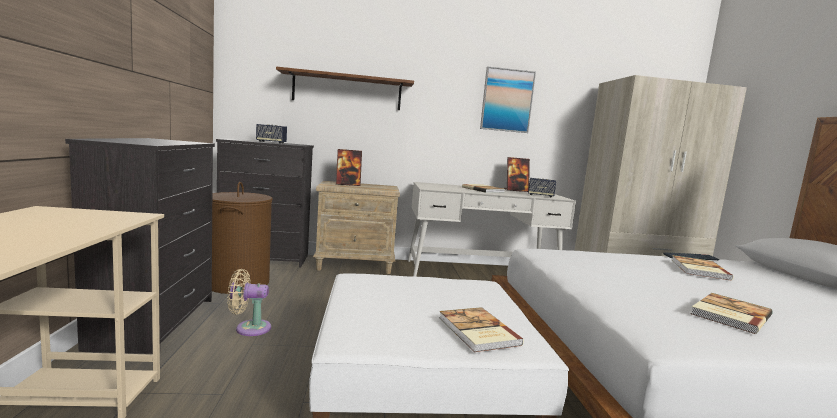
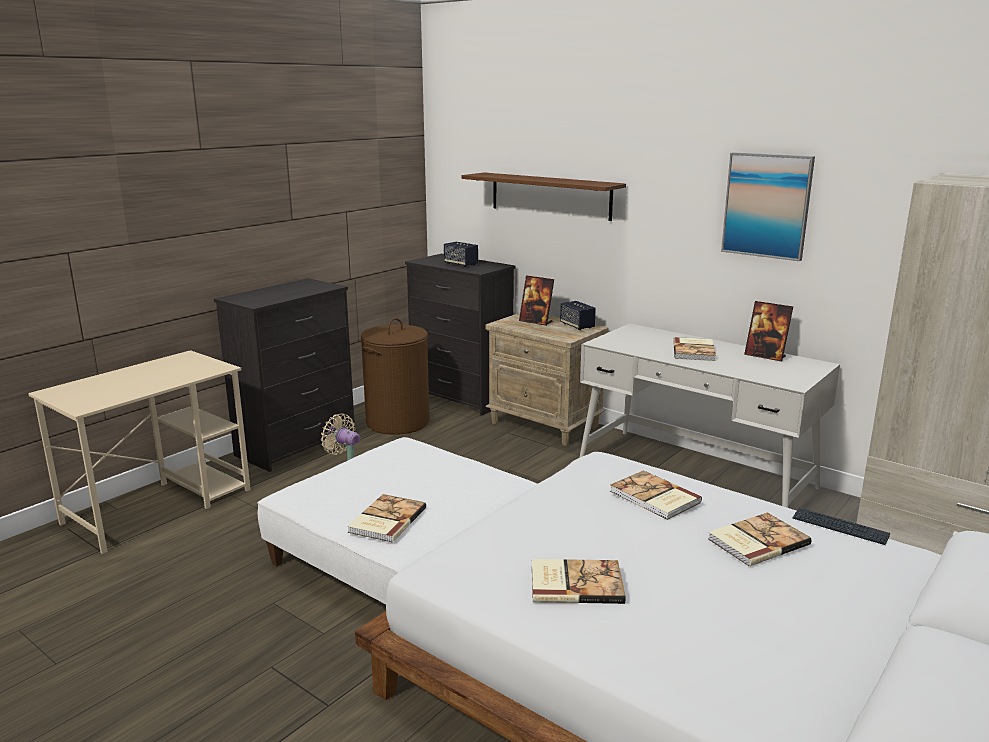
camera: 45 degrees right, 10 degrees up
speaker [528,178,556,197] -> speaker moved to [560,301,596,330]
none -> book [610,470,702,520]

